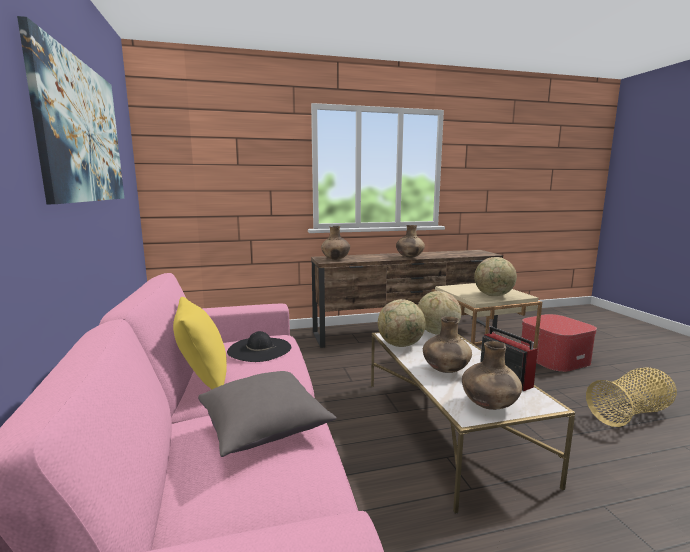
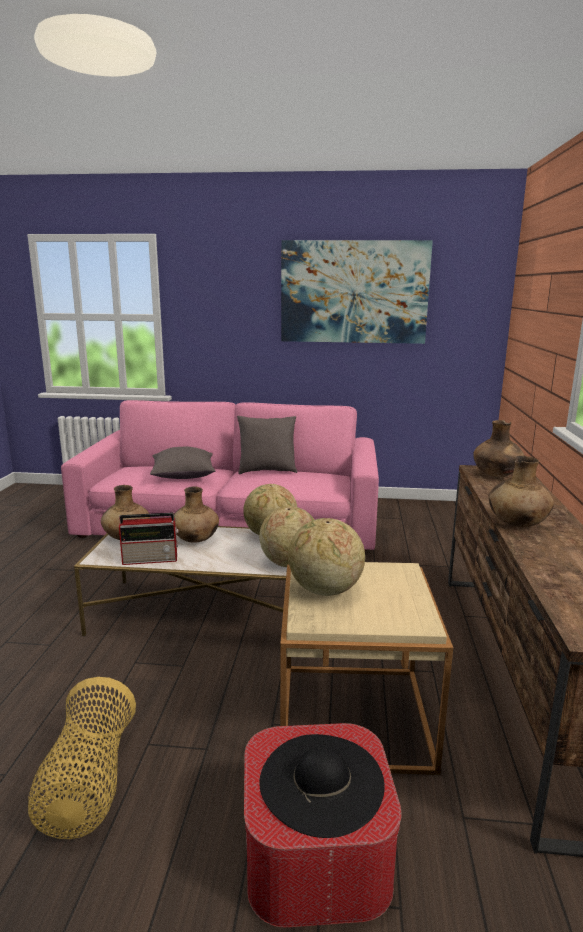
camera: 110 degrees right, 5 degrees up
yellow pillow [173,297,227,389] -> grey pillow [237,416,297,474]
black hat [227,331,291,362] -> black hat moved to [259,734,385,838]

